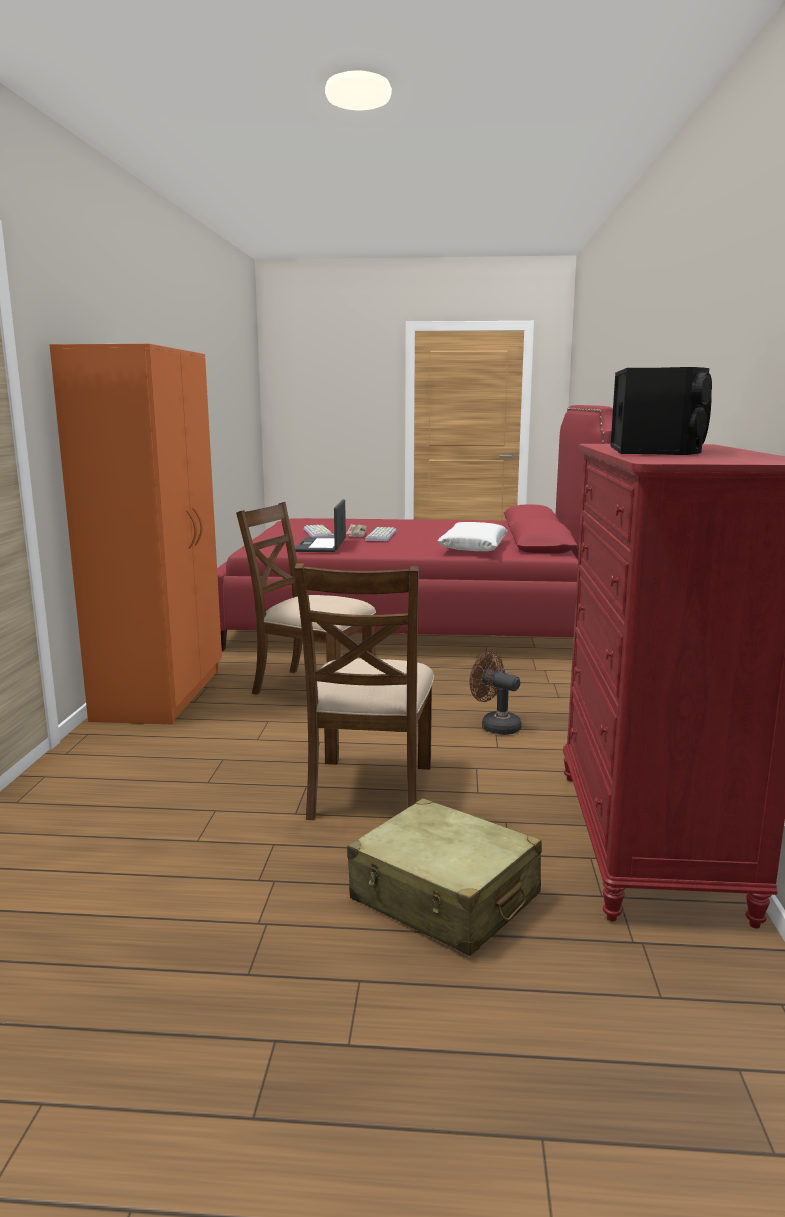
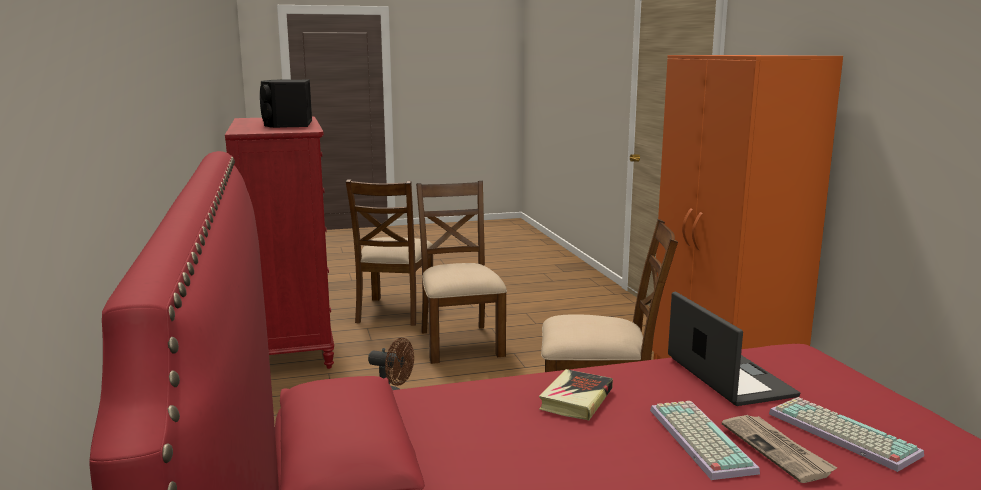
camera: 160 degrees right, 0 degrees up
beige suitcase [347,798,542,956] -> brown chair [346,179,433,326]
white pillow [438,522,508,551] -> none
none -> book [539,369,613,420]

